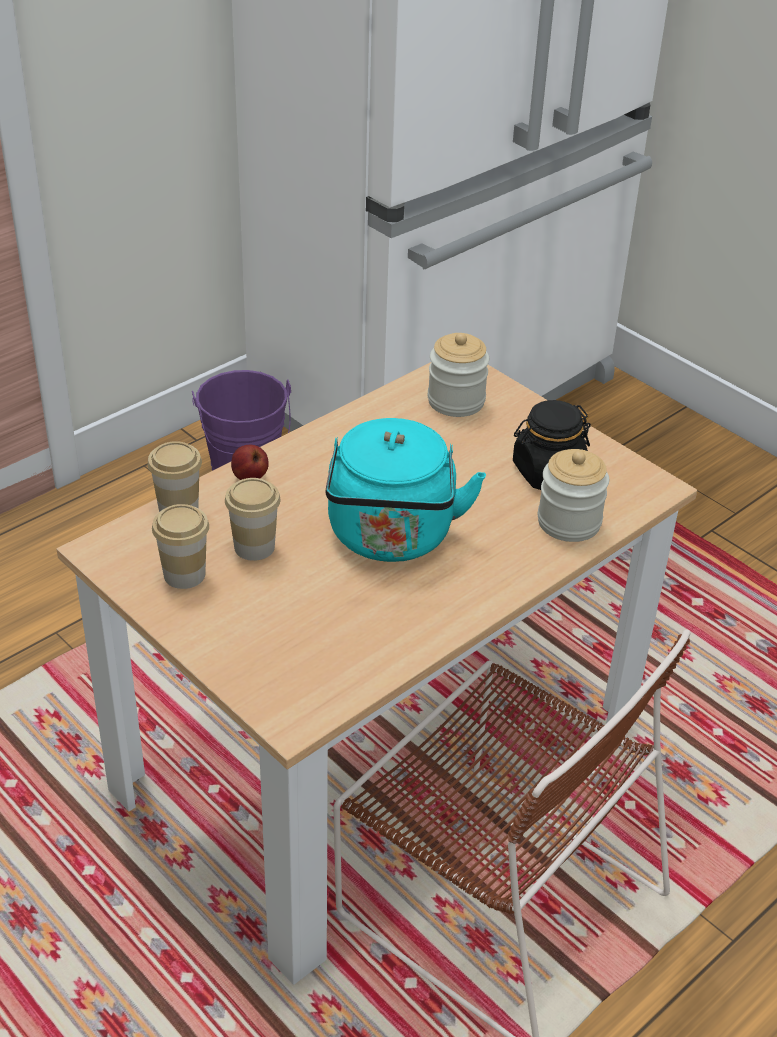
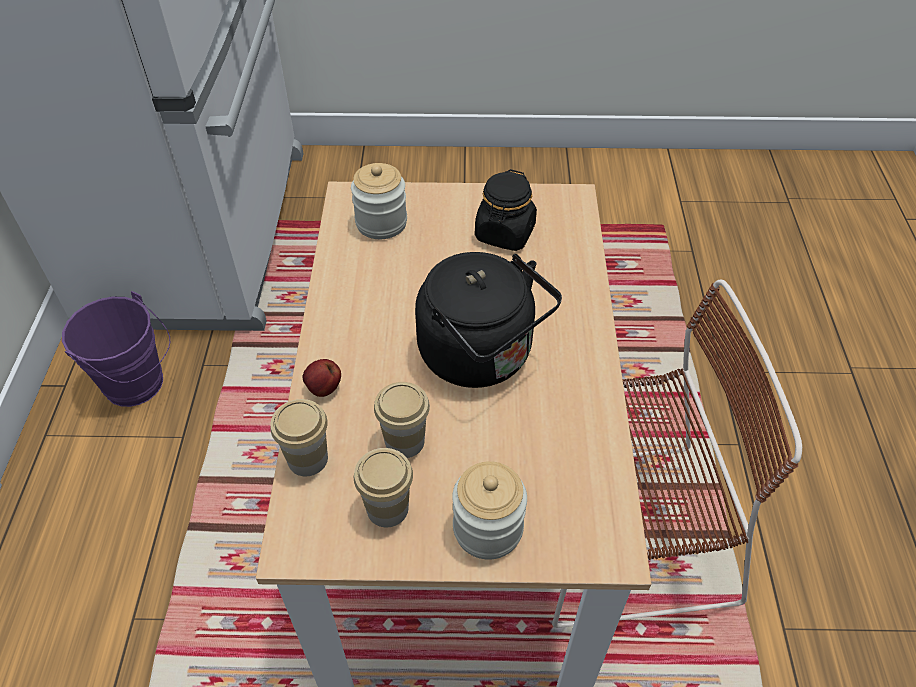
camera: 45 degrees left, 10 degrees up
turquoise kettle [325,418,486,562] -> black kettle [415,252,562,388]
jar [538,449,609,542] -> jar moved to [452,461,527,560]

